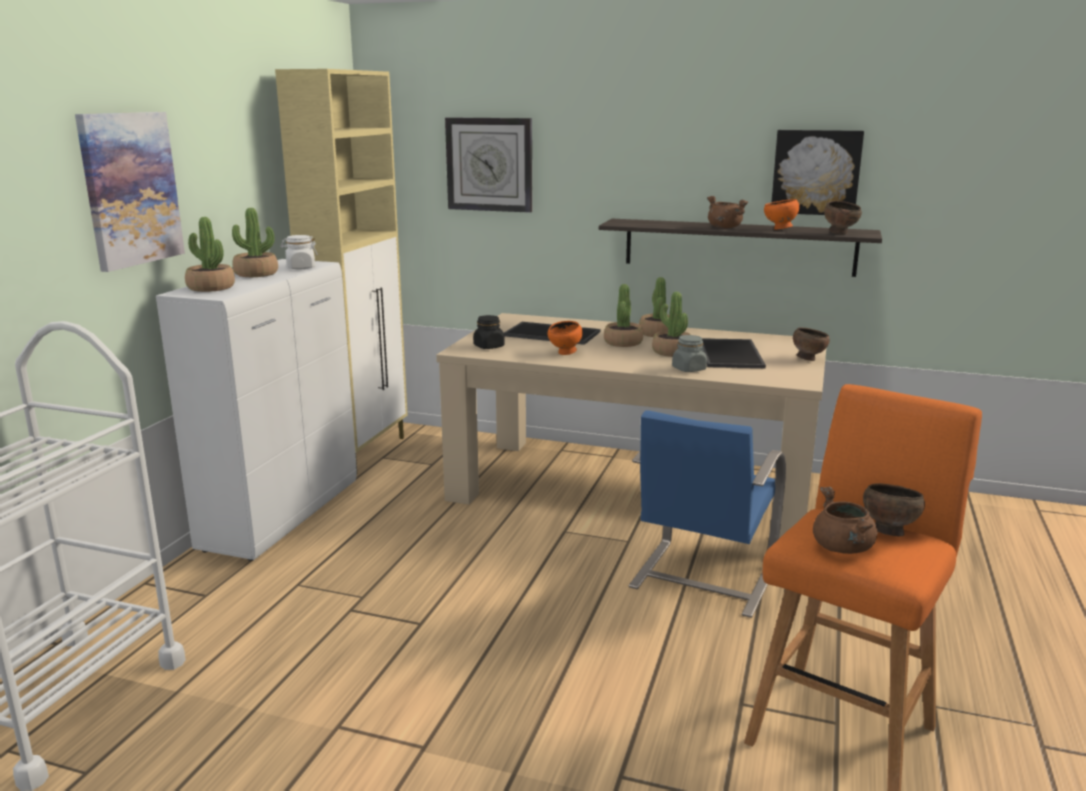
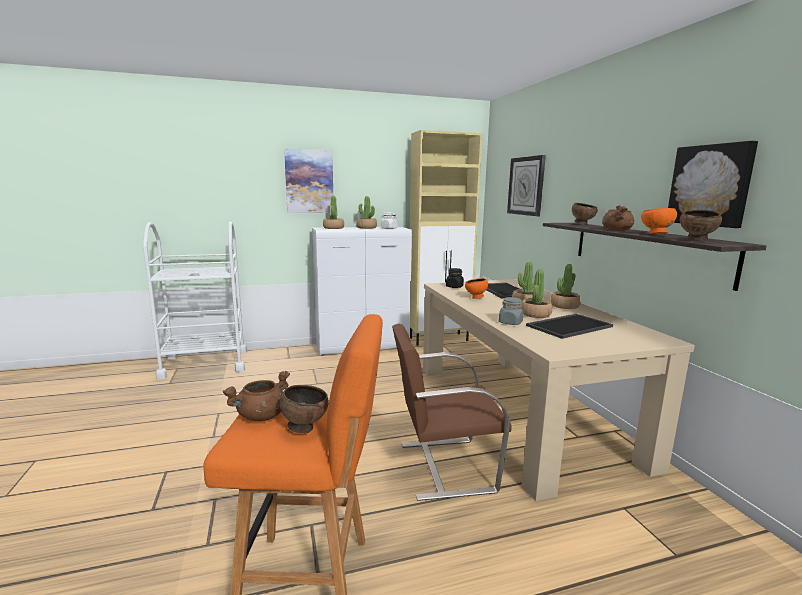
camera: 55 degrees right, 5 degrees down
blue chair [629,410,786,618] -> brown chair [392,324,511,501]
brown bowl [793,327,830,361] -> brown bowl moved to [572,203,598,225]

